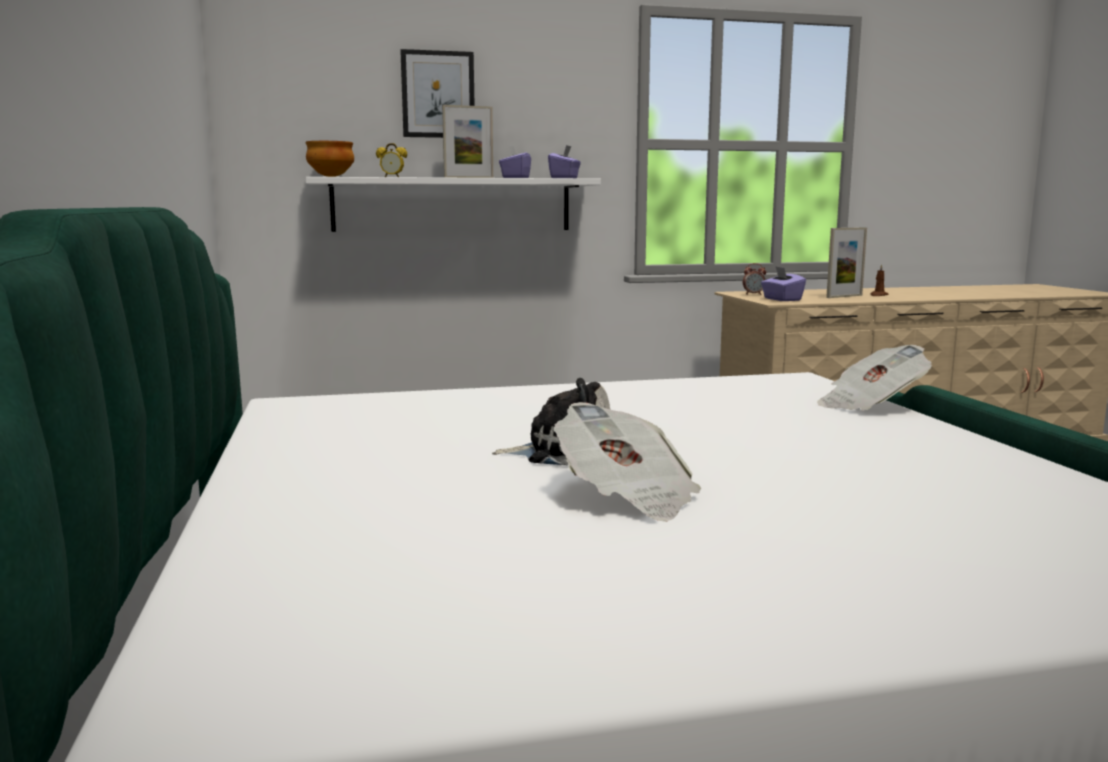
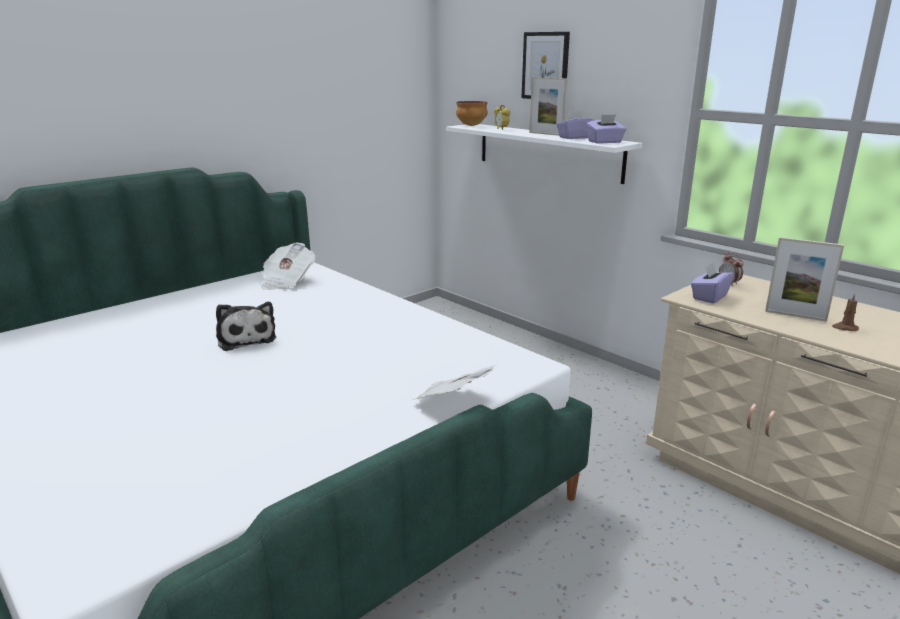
camera: 60 degrees right, 10 degrees up
newspaper [554,402,702,522] -> newspaper moved to [261,243,315,290]

